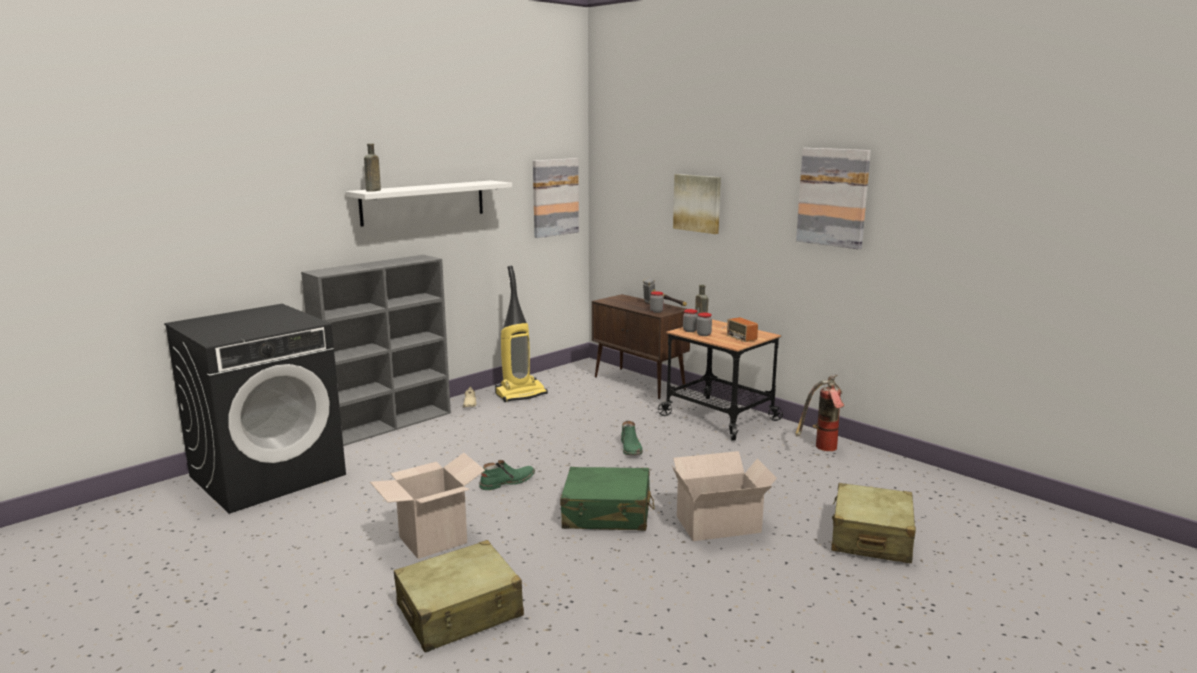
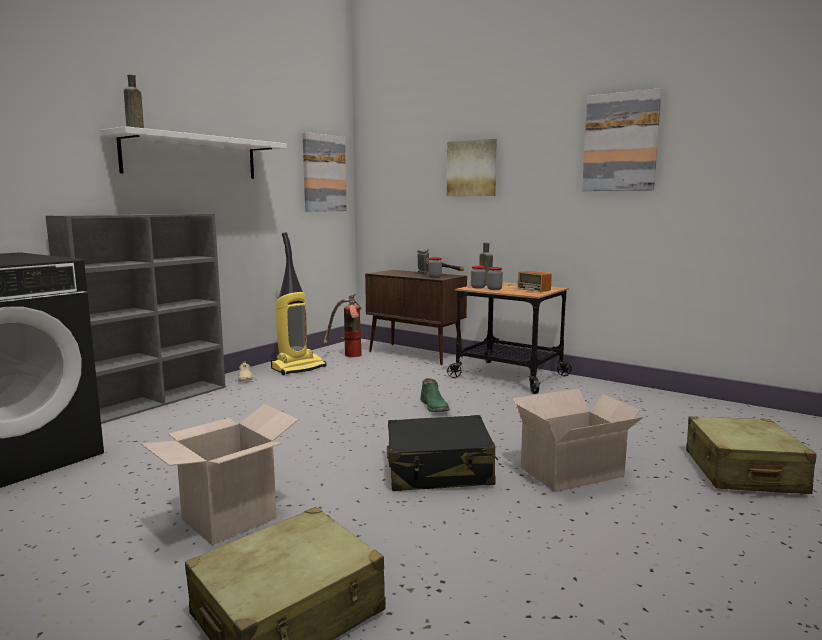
camera: 10 degrees left, 5 degrees down
green boot [479,460,535,490] -> none
green suitcase [560,467,655,531] -> black suitcase [387,415,498,491]
fire extinguisher [795,374,844,451] -> fire extinguisher moved to [323,294,362,357]

